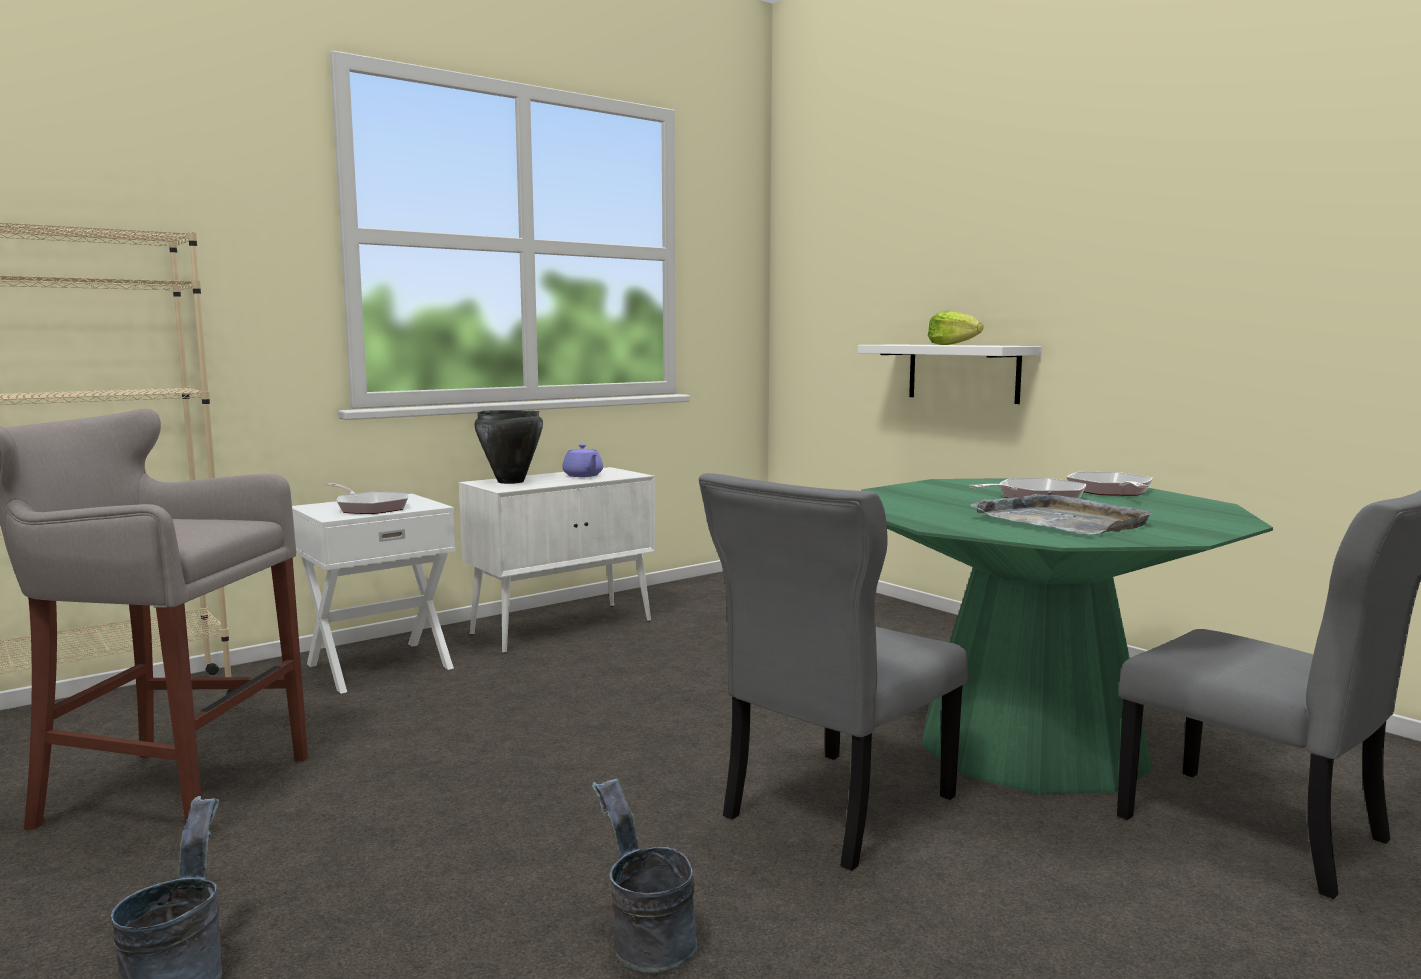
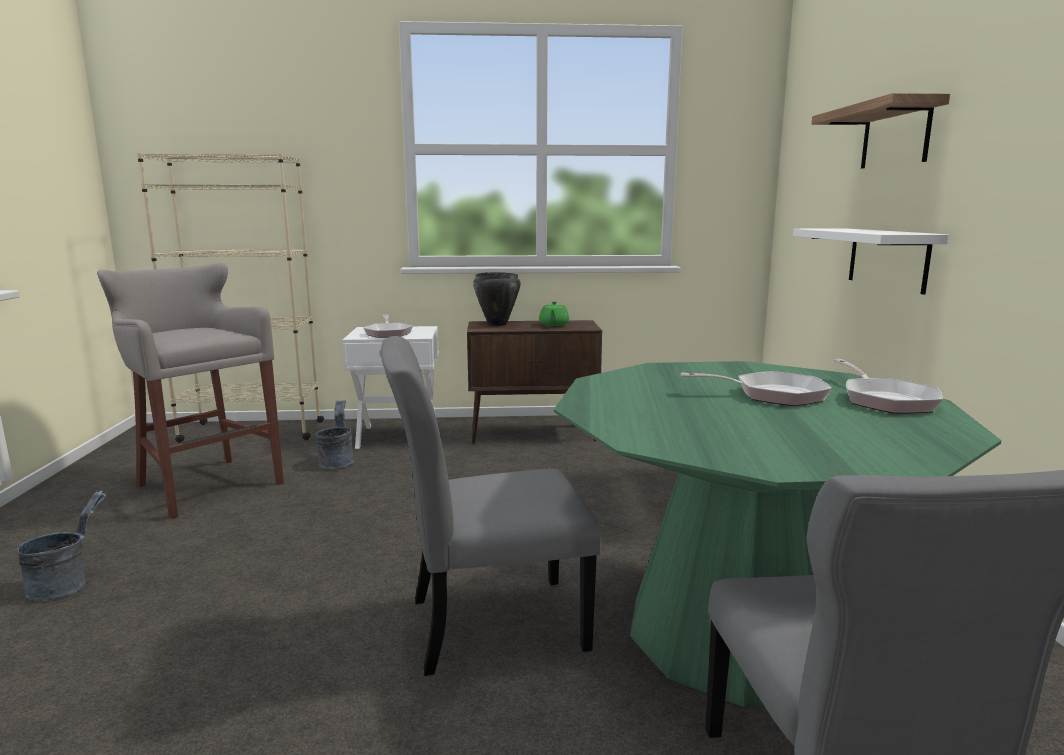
camera: 35 degrees right, 5 degrees up
white cabinet [459,467,656,653] -> brown cabinet [467,320,602,444]
purple teapot [562,444,603,477] -> green teapot [539,301,569,326]
grey bucket [592,778,697,973] -> grey bucket moved to [316,400,354,469]
lettuce [928,311,983,345] -> none
grey tray [970,491,1154,535] -> none
frying pan [1067,472,1153,496] -> frying pan turned 135 degrees clockwise [833,359,943,414]
none -> shelf [812,93,950,169]

